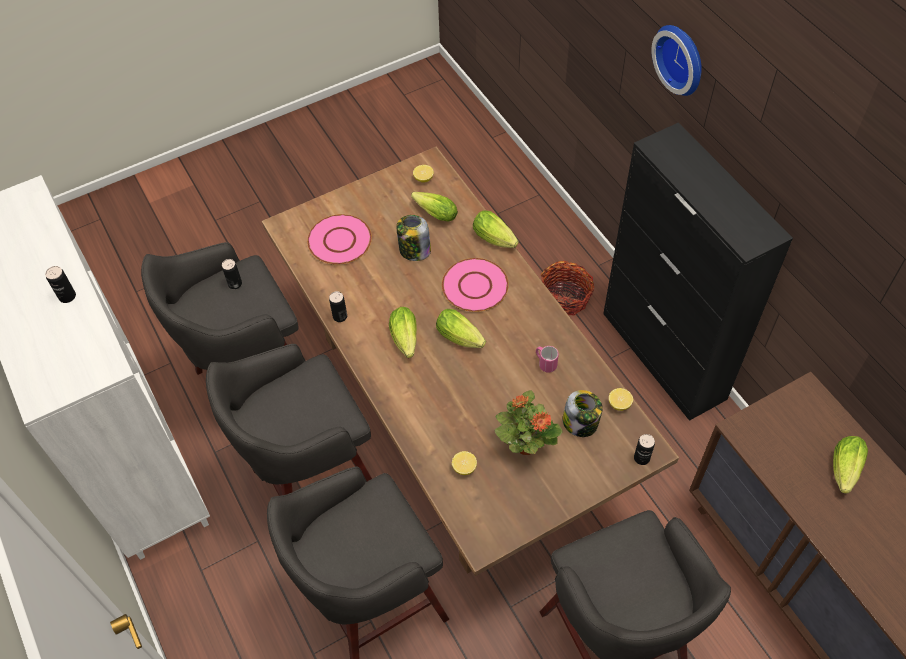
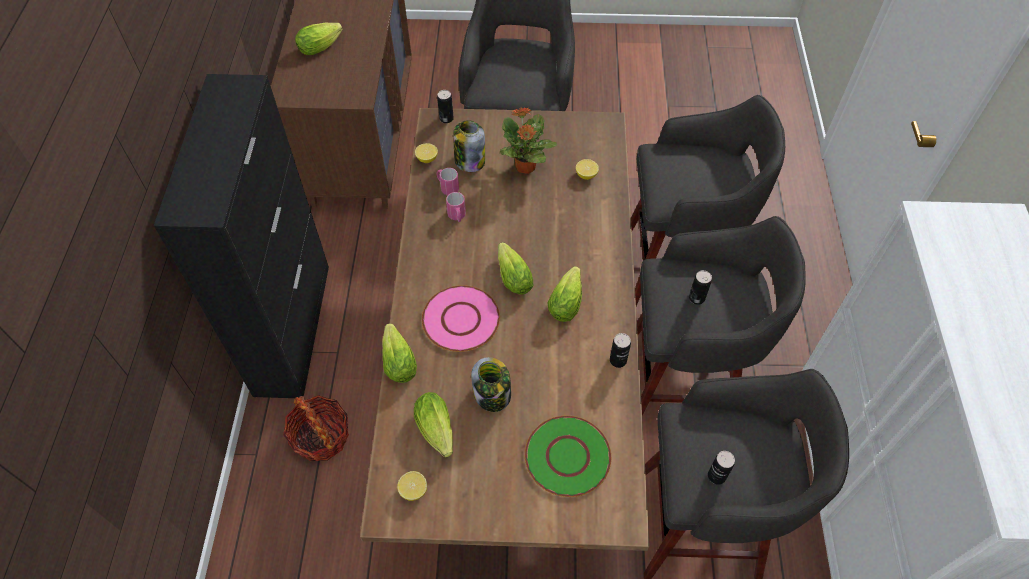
camera: 150 degrees left, 0 degrees up
can [45,266,76,303] -> can moved to [689,270,712,305]
pink plate [307,214,372,265] -> green plate [525,416,611,497]
wall clock [651,25,702,96] -> none
none -> pink mug [437,168,459,195]

